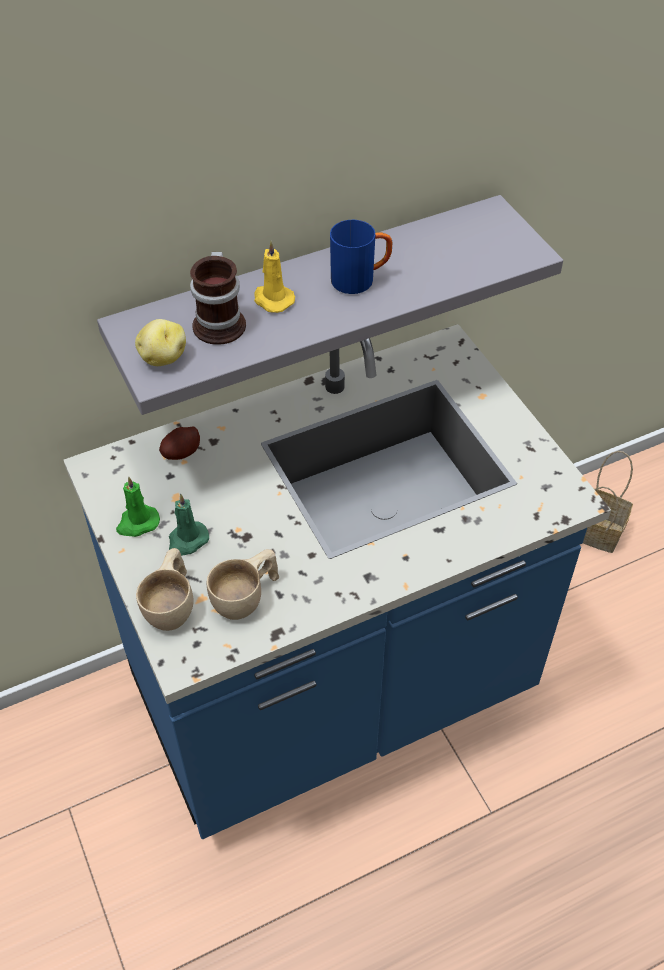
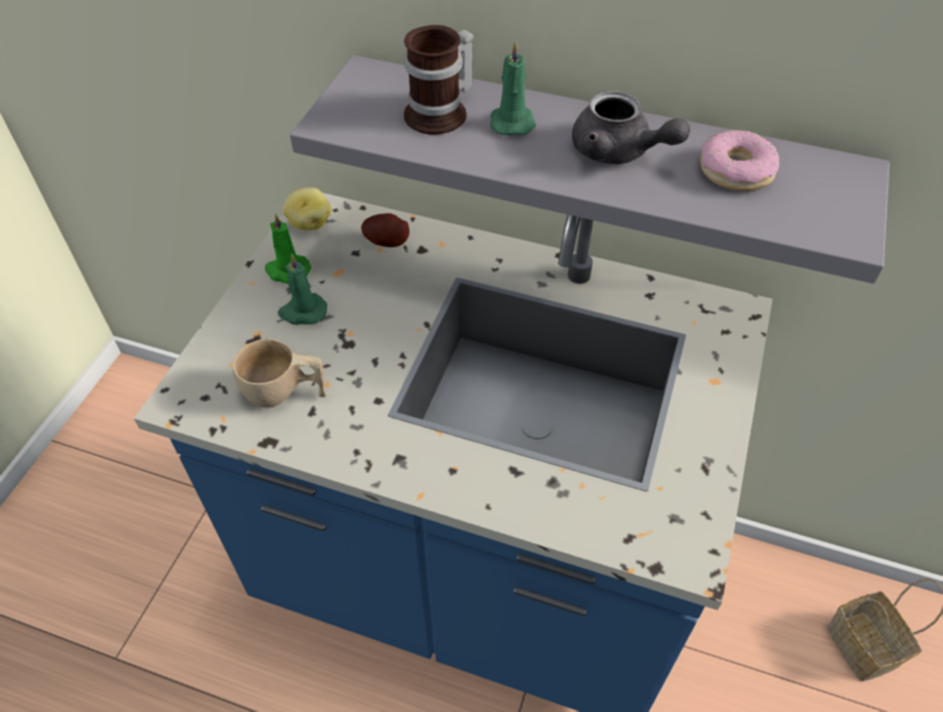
camera: 45 degrees right, 0 degrees up
potato [135,319,186,366] -> potato moved to [283,187,332,230]
beige cup [136,548,194,631] -> none
yellow candle [254,241,295,313] -> green candle [490,40,536,135]
blue mug [330,220,392,294] -> grey teapot [572,91,690,164]
none -> donut [700,130,779,191]

